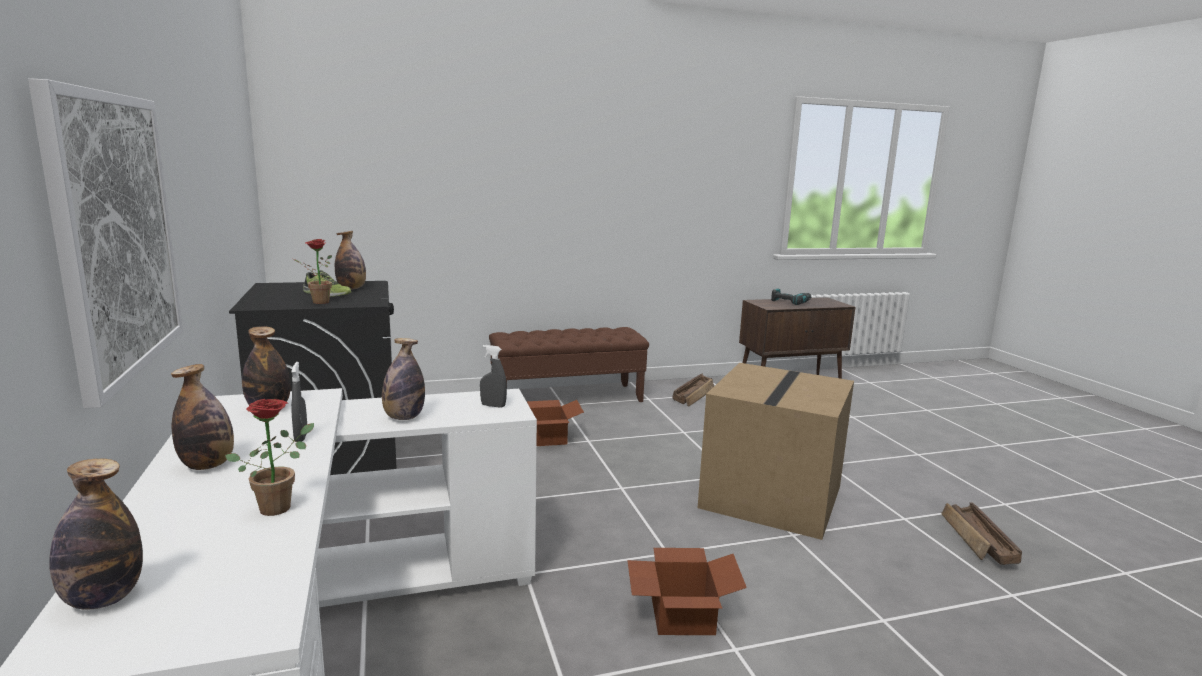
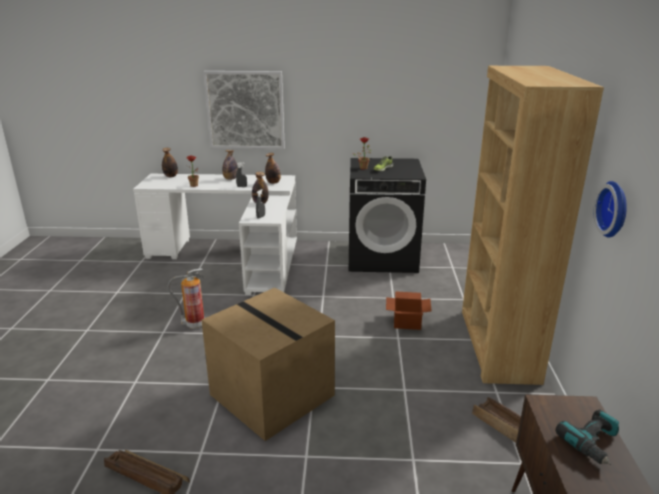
camera: 110 degrees right, 10 degrees up
bottle [335,231,366,290] -> none
brown bench [489,327,649,402] -> brown bookcase [462,66,604,385]
cardboard box [627,548,747,635] -> fire extinguisher [168,268,205,329]
none -> wall clock [594,181,627,238]

